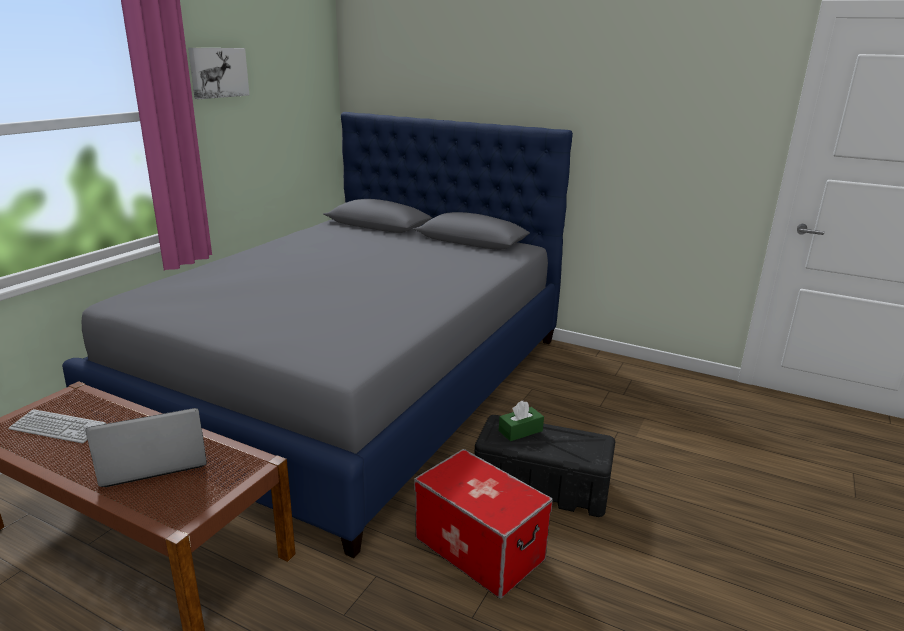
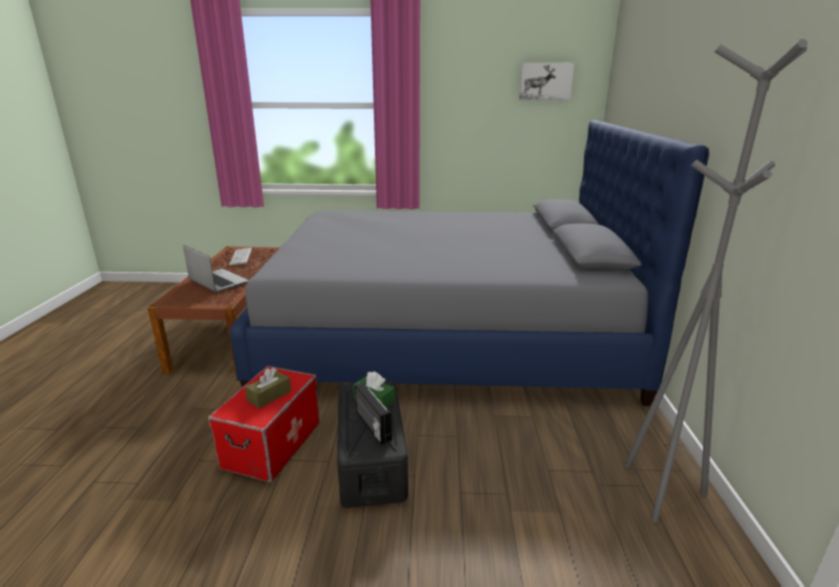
camera: 65 degrees right, 0 degrees up
picture [188,48,249,99] -> picture moved to [519,62,574,100]
none -> brown tissue box [245,367,291,409]
none -> radio [355,383,392,445]
none -> grey clothes rack [625,39,808,523]

